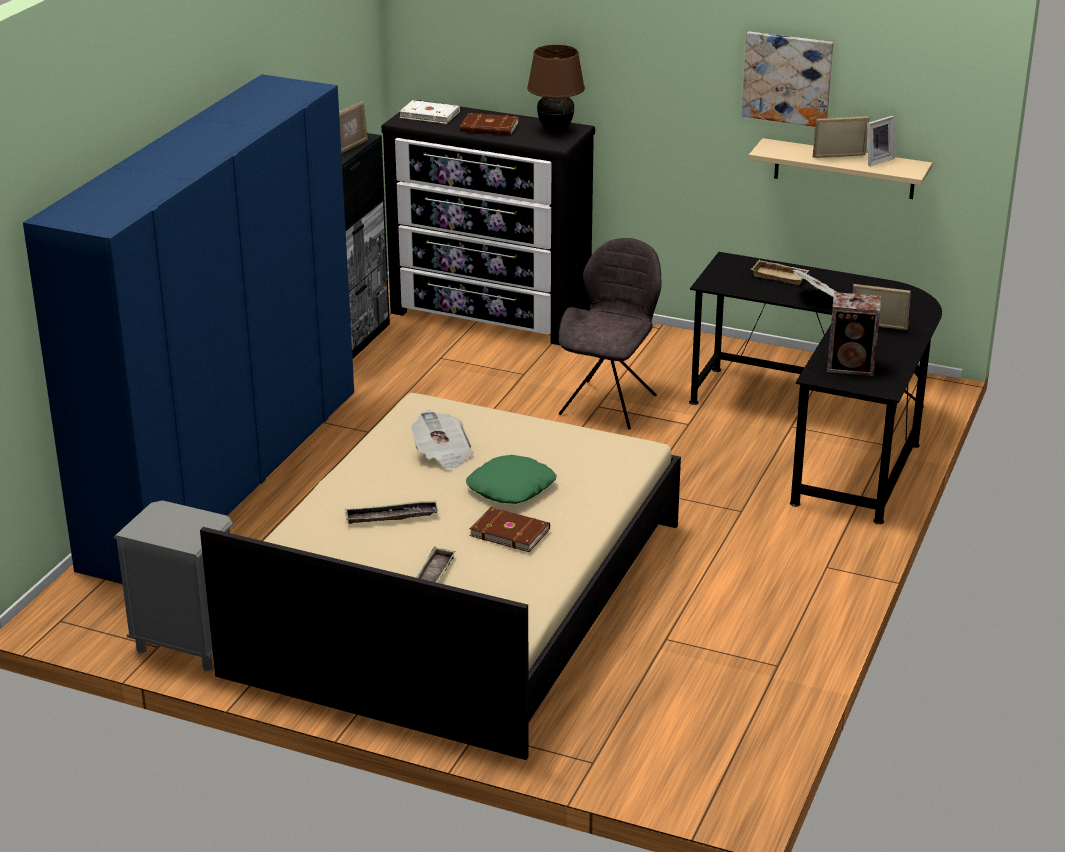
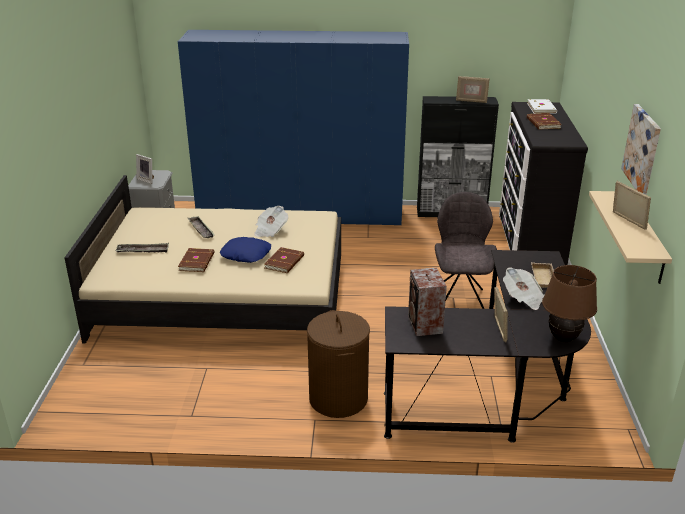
camera: 70 degrees right, 0 degrees up
green pillow [466,455,557,504] -> blue pillow [220,237,271,263]
brown table lamp [527,45,585,132] -> brown table lamp moved to [542,265,597,342]
grey chair [559,238,661,429] -> grey chair turned 90 degrees counterclockwise [435,192,497,309]
picture frame [867,116,895,166] -> picture frame moved to [136,154,154,184]
none -> brown book [264,247,304,273]
none -> brown laundry basket [307,310,370,418]

